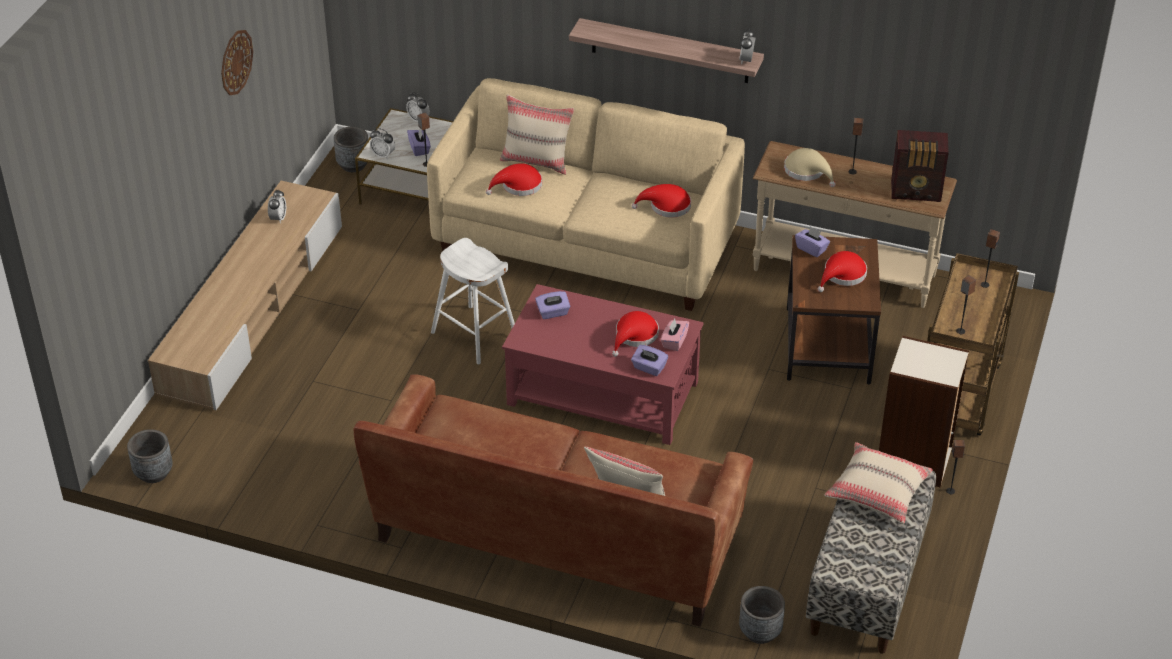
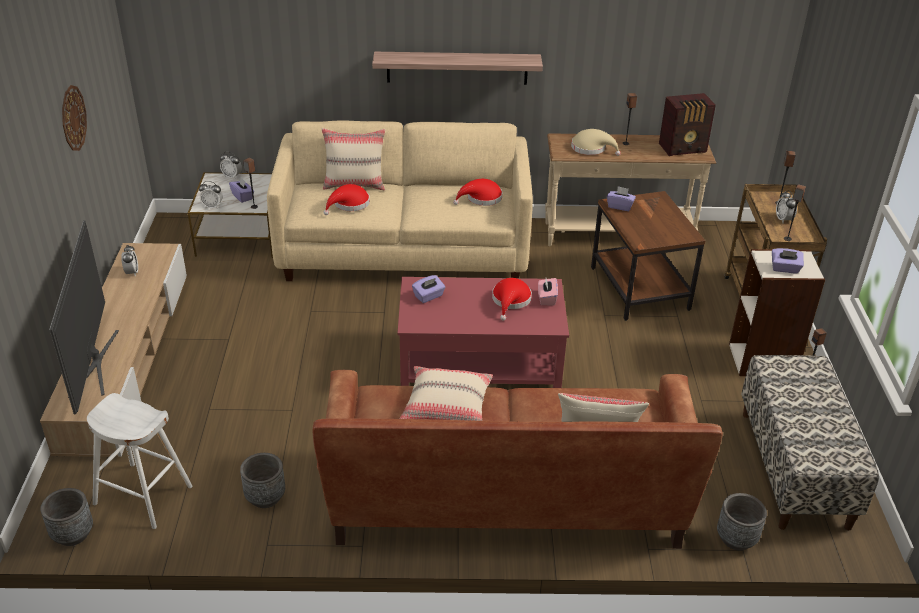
camera: 20 degrees left, 5 degrees down
grey planter [334,127,368,172] -> grey planter moved to [240,453,285,508]
white stool [431,238,515,364] -> white stool moved to [87,393,193,529]
purple tissue box [631,345,668,376] -> purple tissue box moved to [772,248,804,274]
alarm clock [739,29,755,64] -> alarm clock moved to [776,190,797,223]
red hat [818,251,867,292] -> none
beige pillow [824,442,933,524] -> beige pillow moved to [399,366,493,421]
none -> television [49,220,119,415]

